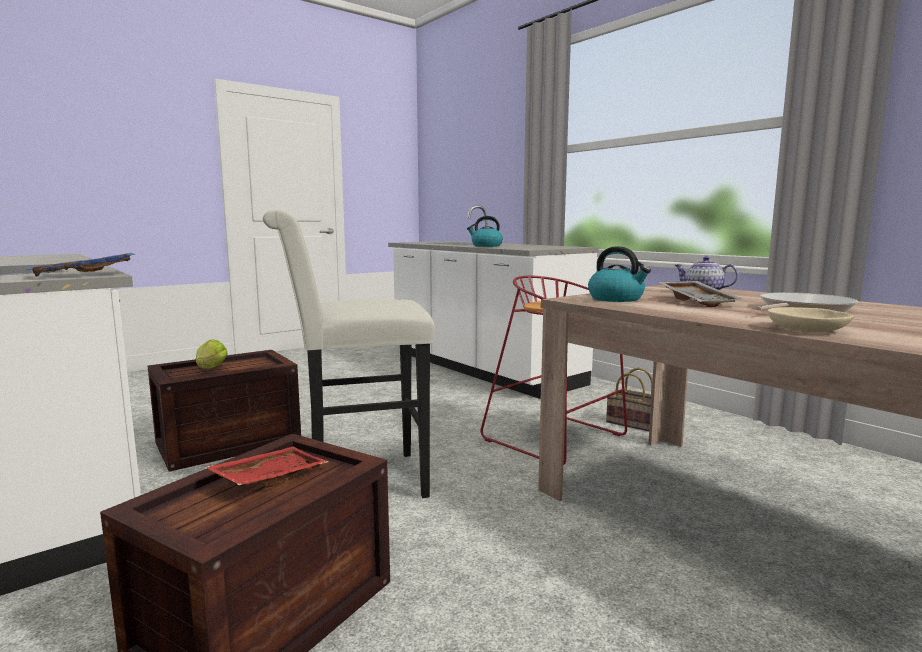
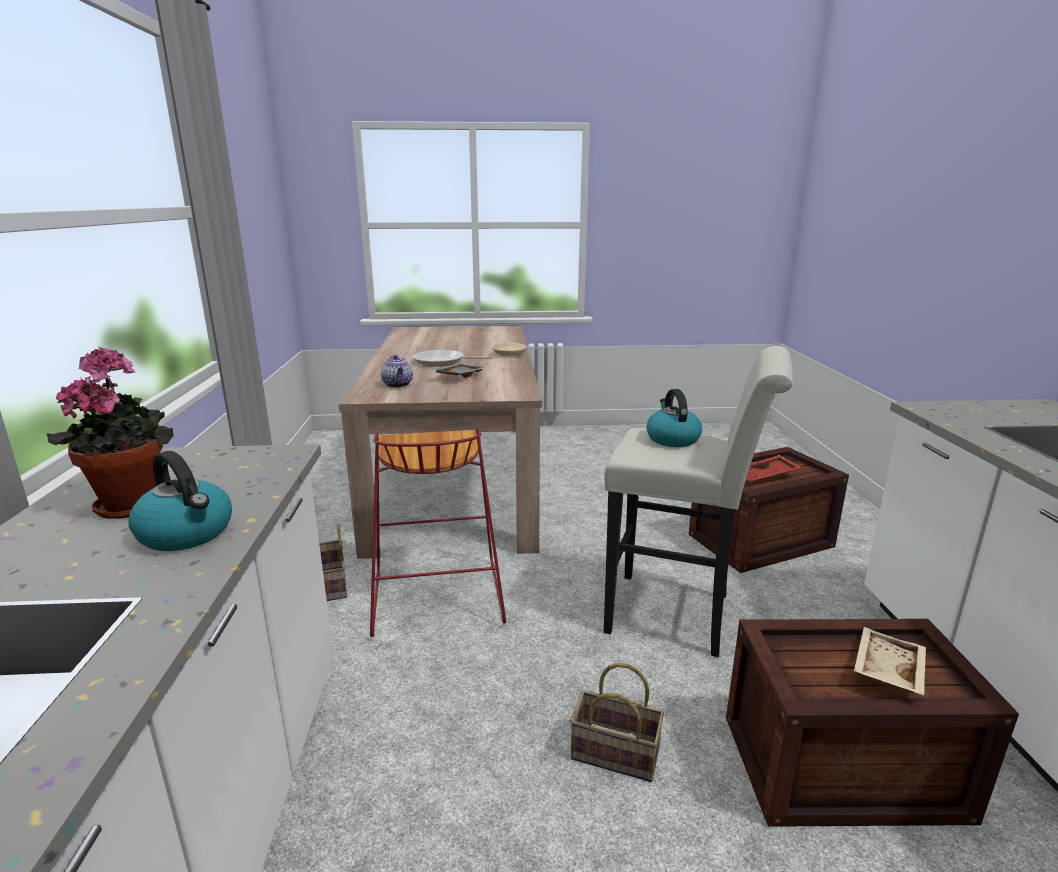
camera: 145 degrees left, 10 degrees up
blue tray [27,253,136,277] -> none
lettuce [196,339,228,369] -> beige tray [854,627,926,696]
kettle [588,246,651,302] -> kettle moved to [646,389,702,447]
none -> potted plant [47,347,174,519]
none -> basket [570,663,664,782]

